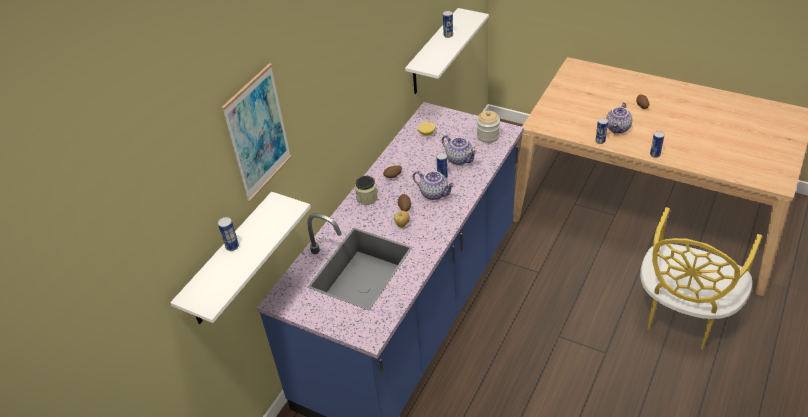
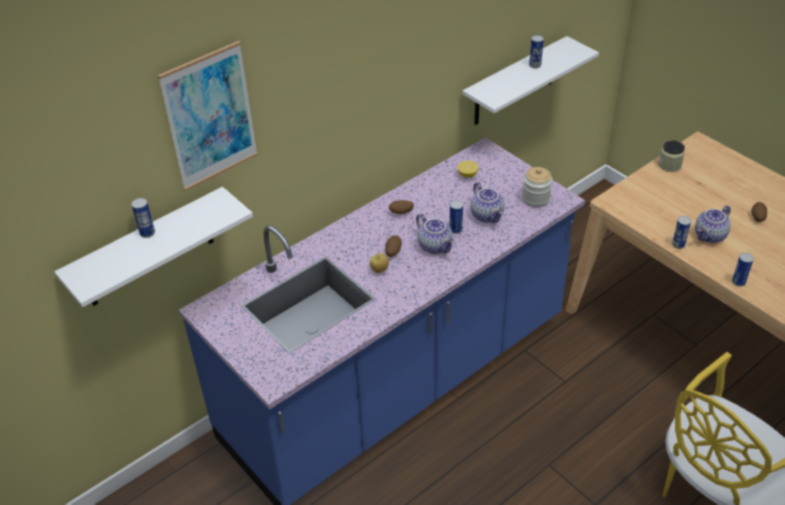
camera: 20 degrees right, 0 degrees up
jar [355,176,378,205] -> jar moved to [659,140,685,172]

